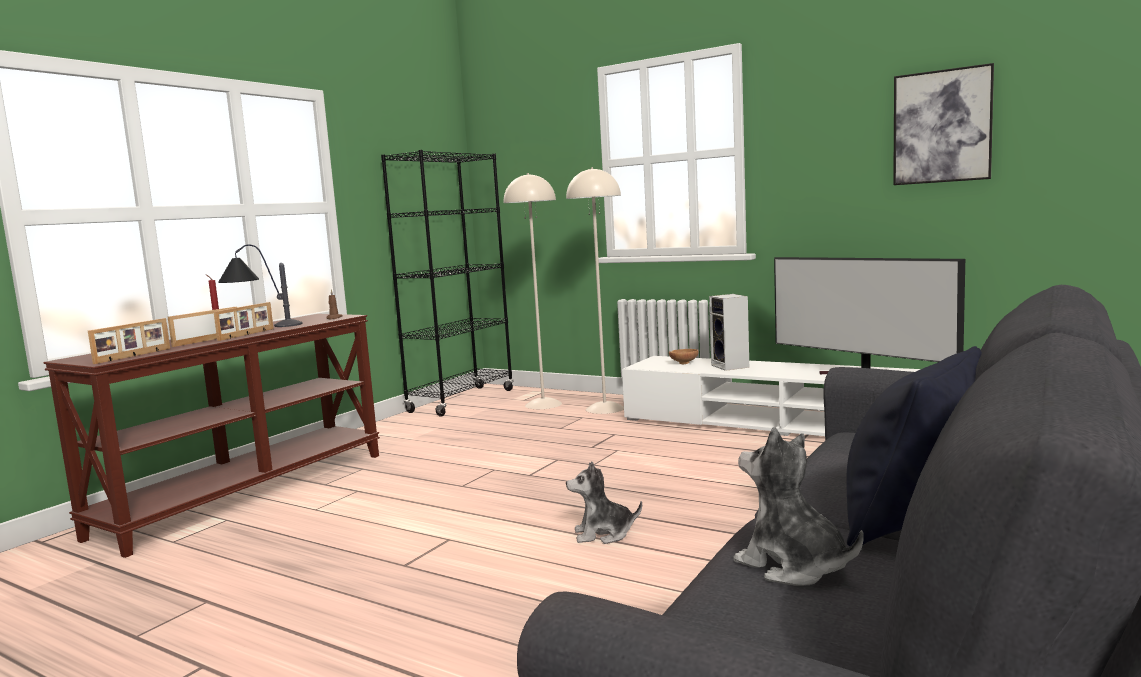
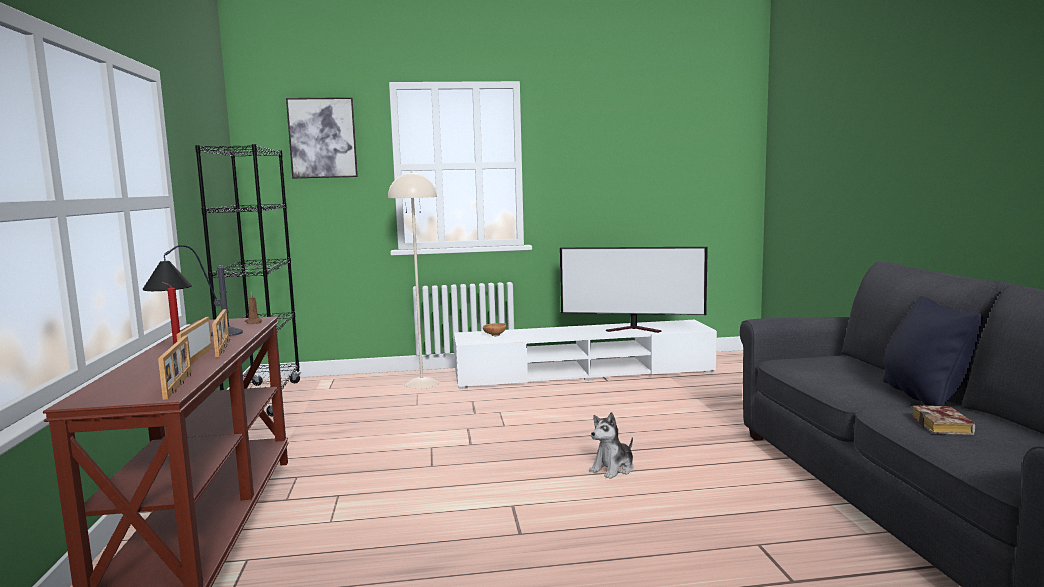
camera: 40 degrees left, 0 degrees up
beige floor lamp [504,173,562,409] -> none
speaker [709,294,749,371] -> none
plush toy [733,427,864,586] -> book [912,405,975,435]
picture [893,63,994,185] -> picture moved to [286,97,358,179]

